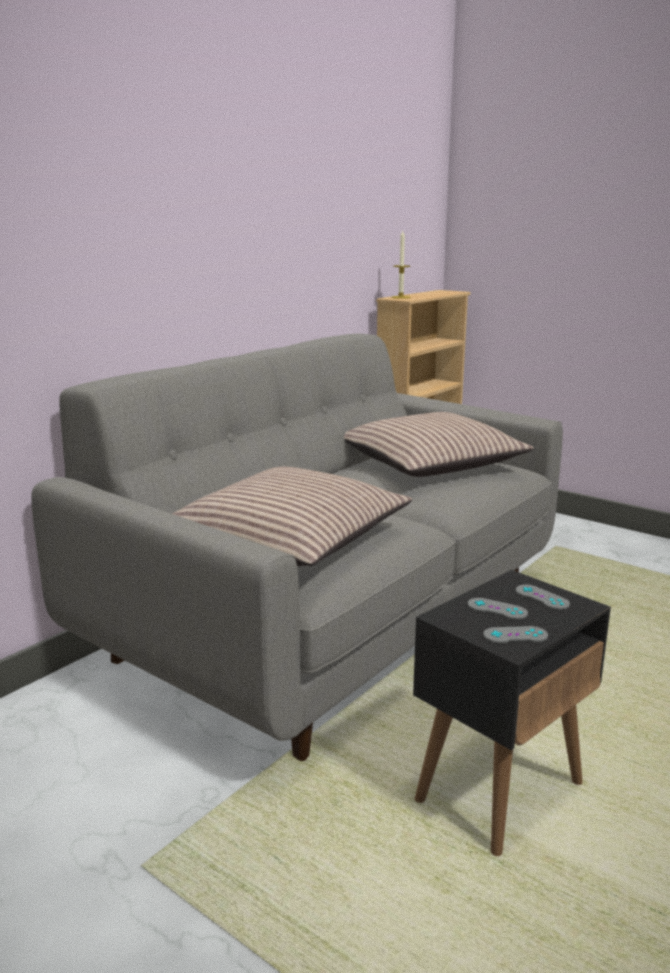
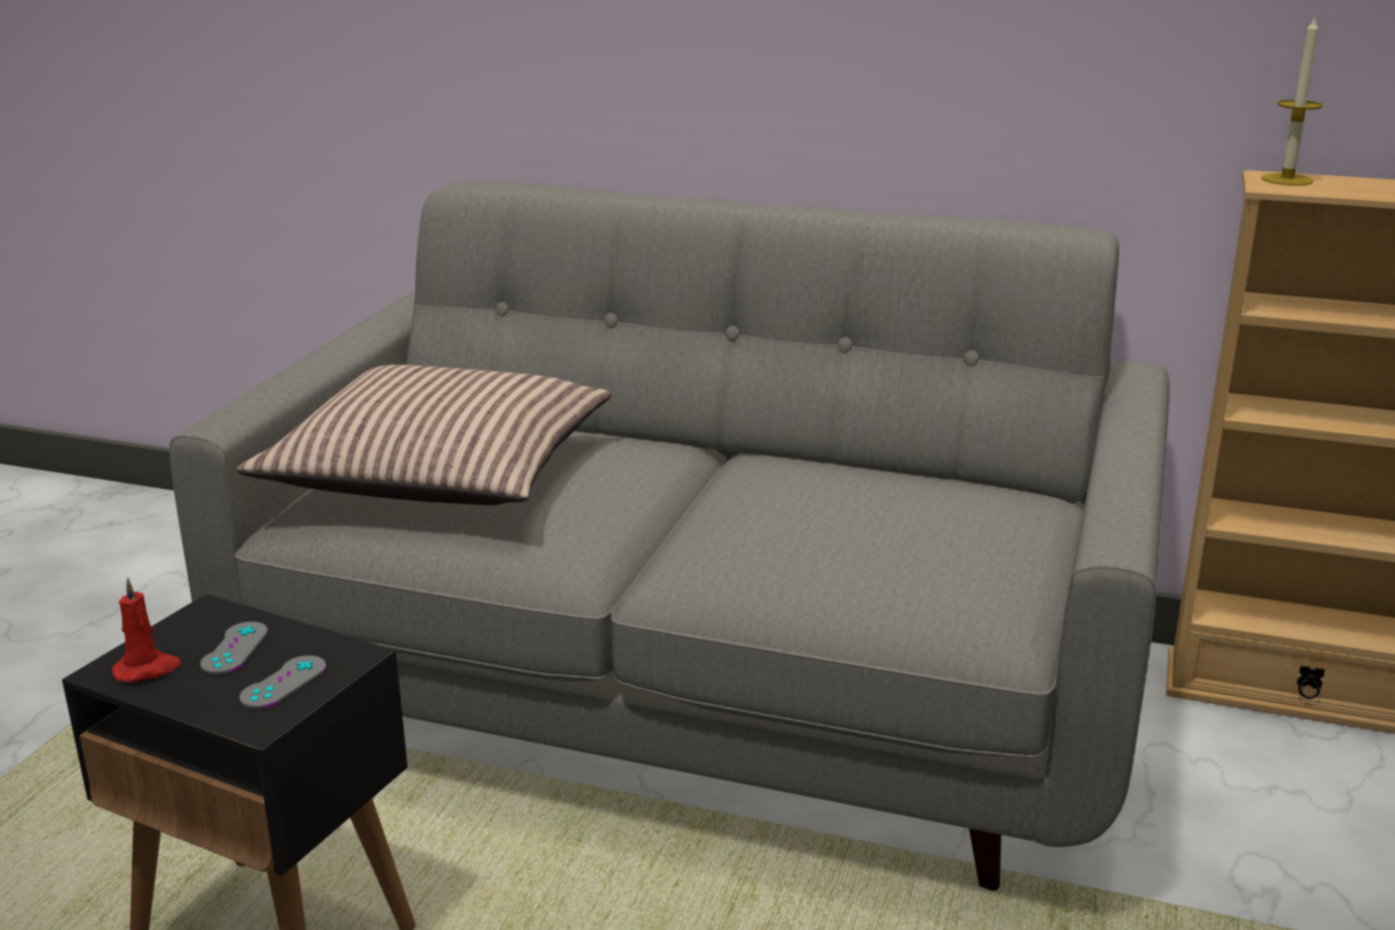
camera: 70 degrees right, 5 degrees up
pillow [344,412,534,477] -> none
grey game controller [483,626,548,643] -> red candle [112,578,182,682]

